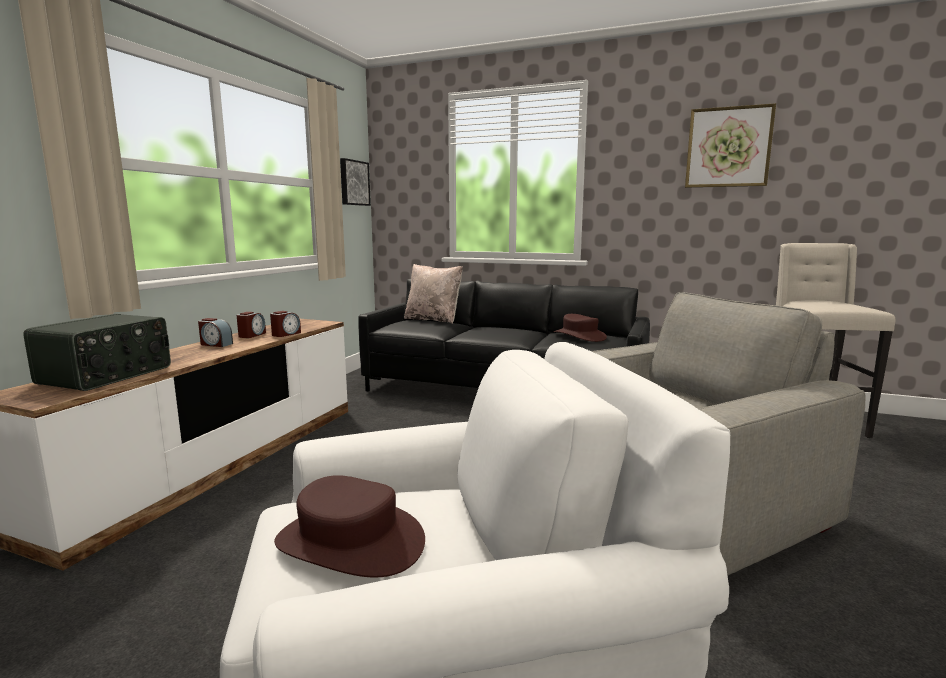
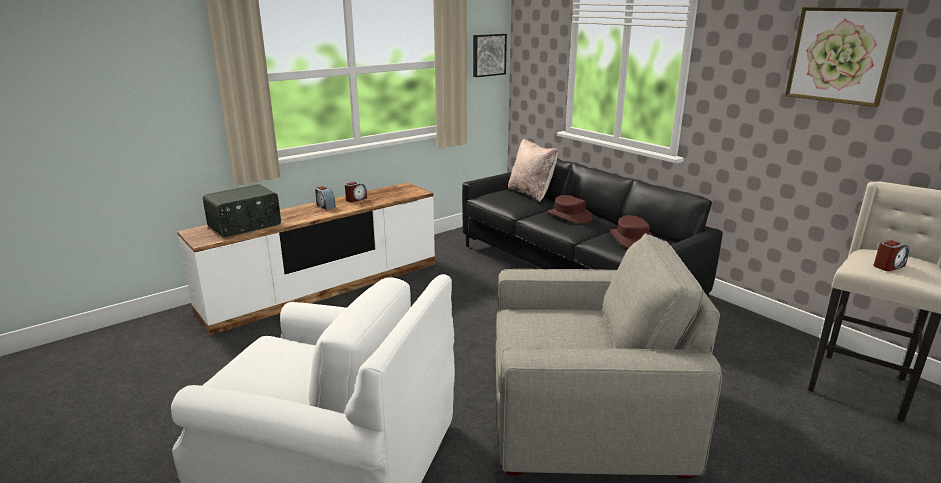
camera: 30 degrees right, 10 degrees up
alarm clock [270,311,301,337] -> alarm clock moved to [873,240,910,271]
brown hat [274,475,425,577] -> brown hat moved to [547,195,593,224]

